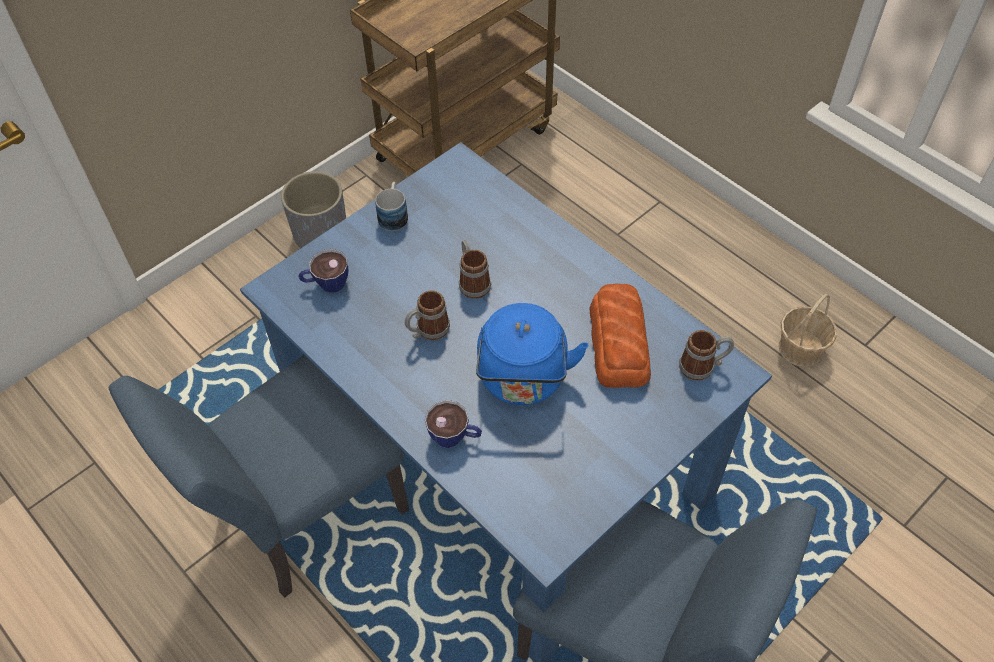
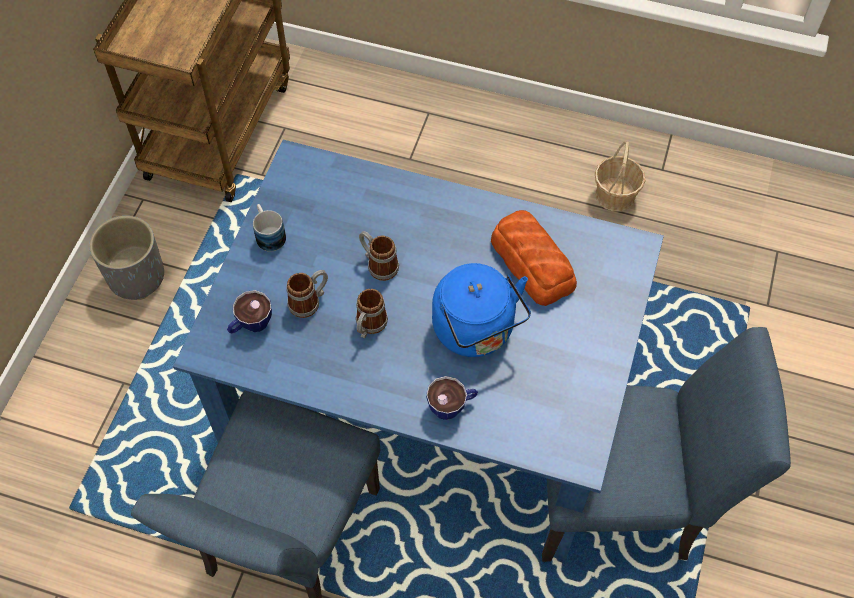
camera: 30 degrees left, 5 degrees up
mug [679,330,734,381] -> mug moved to [286,270,328,318]

